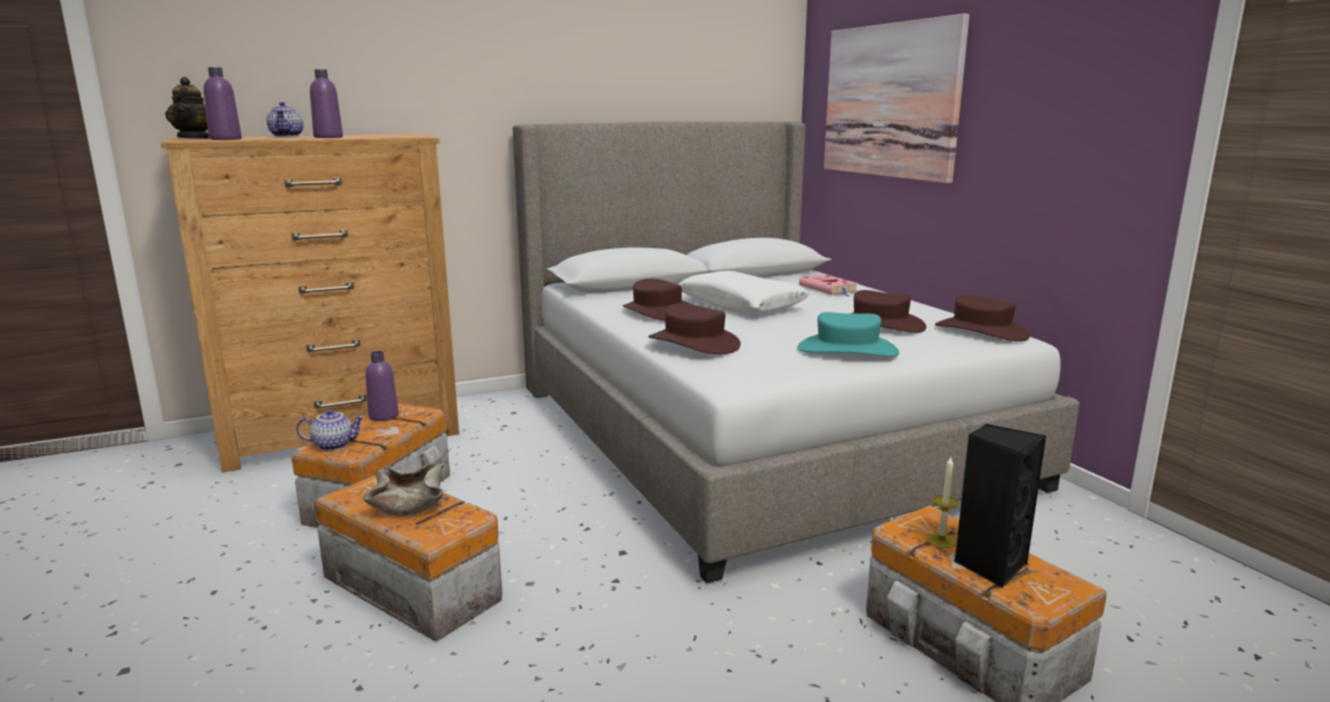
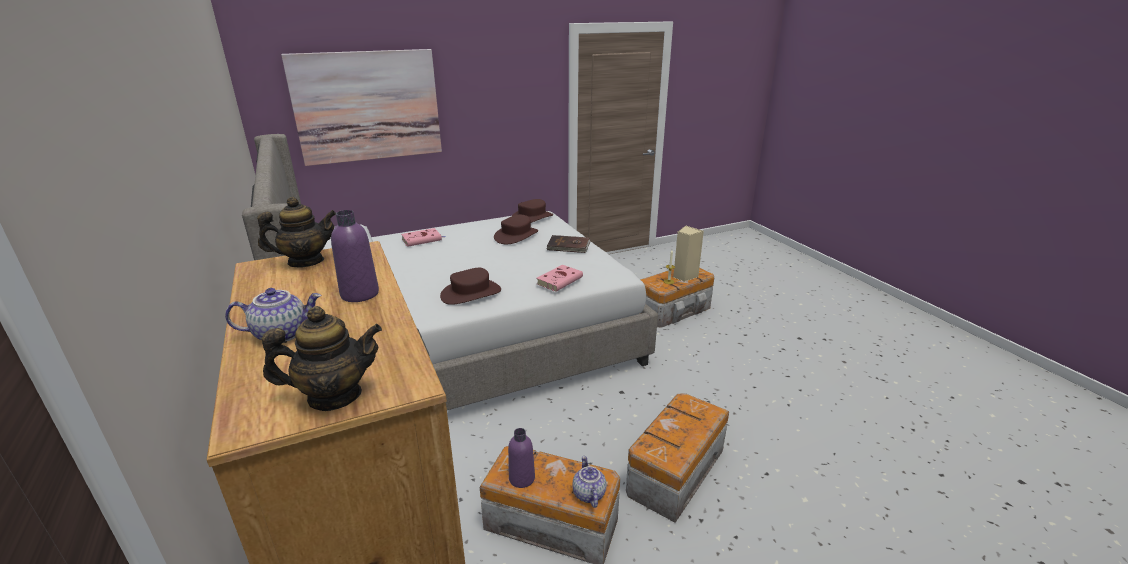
camera: 90 degrees left, 10 degrees up
purple bottle [203,67,242,140] -> none
beige bowl [363,463,444,516] -> none
brown hat [648,303,741,354] -> pink book [536,265,583,292]
white pillow [678,271,810,313] -> none
turquoise hat [797,312,899,357] -> brown book [546,235,590,253]
black speaker [954,424,1046,588] -> beige speaker [673,226,704,282]
none -> teapot [257,197,336,268]

